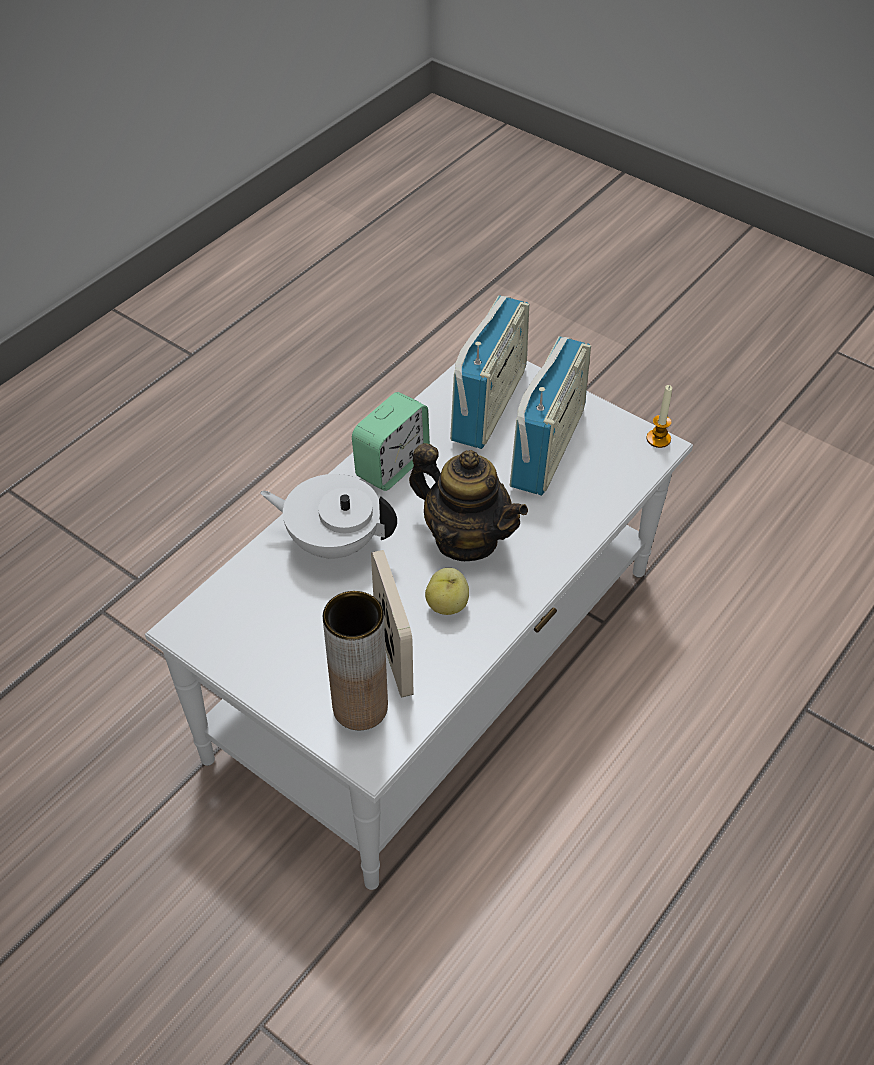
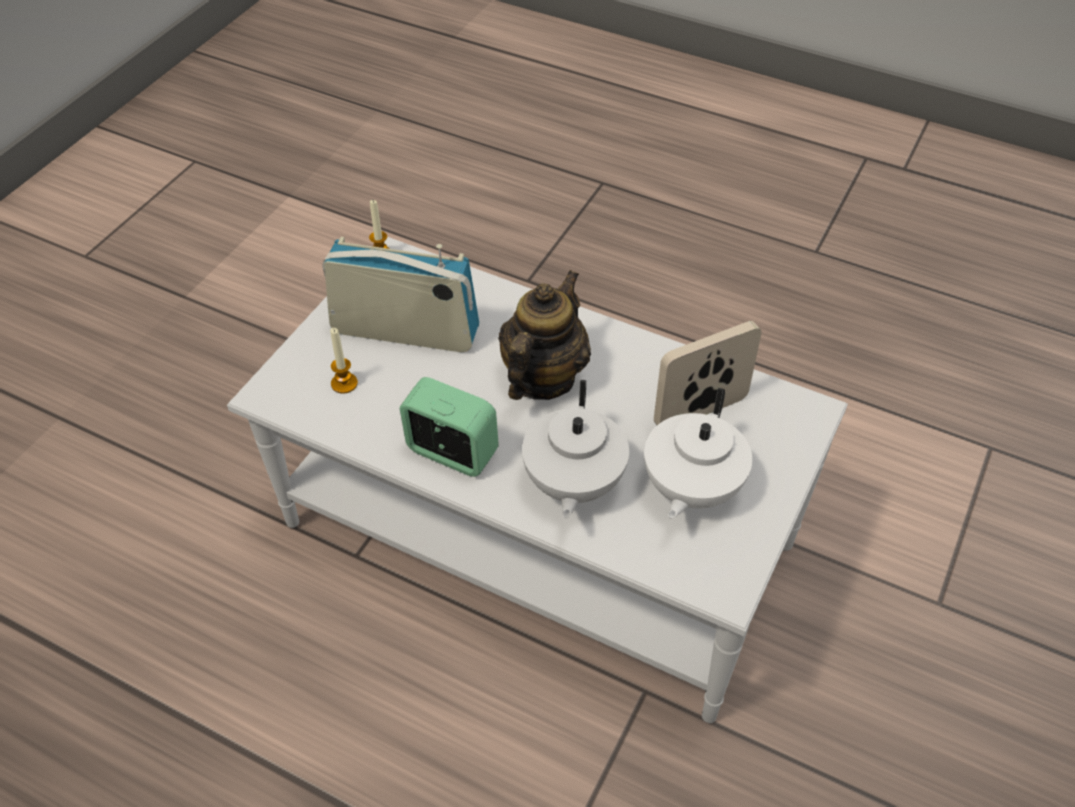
camera: 100 degrees left, 0 degrees up
brown vase [323,591,388,730] -> none
apple [425,568,469,615] -> none
radio [450,295,529,449] -> candle [330,328,358,394]
none -> white teapot [644,388,752,519]

